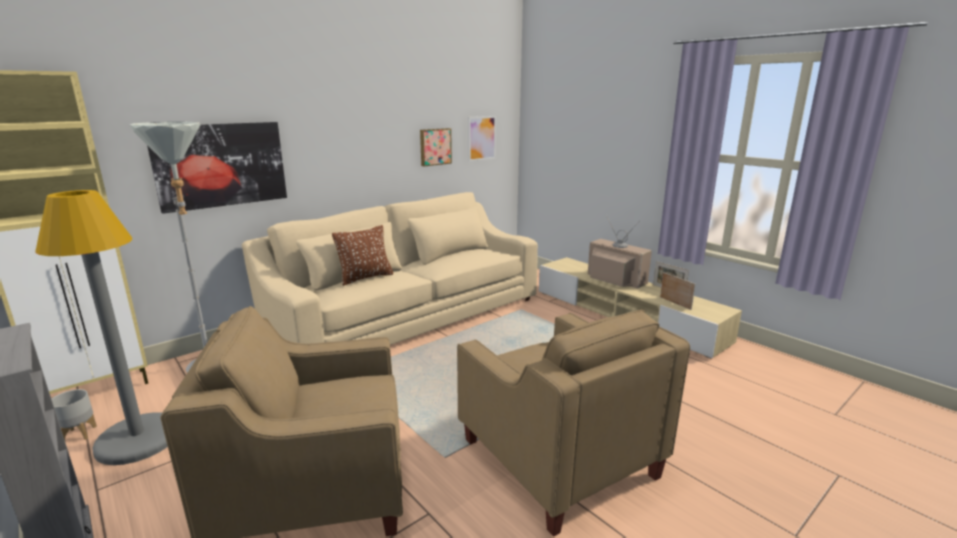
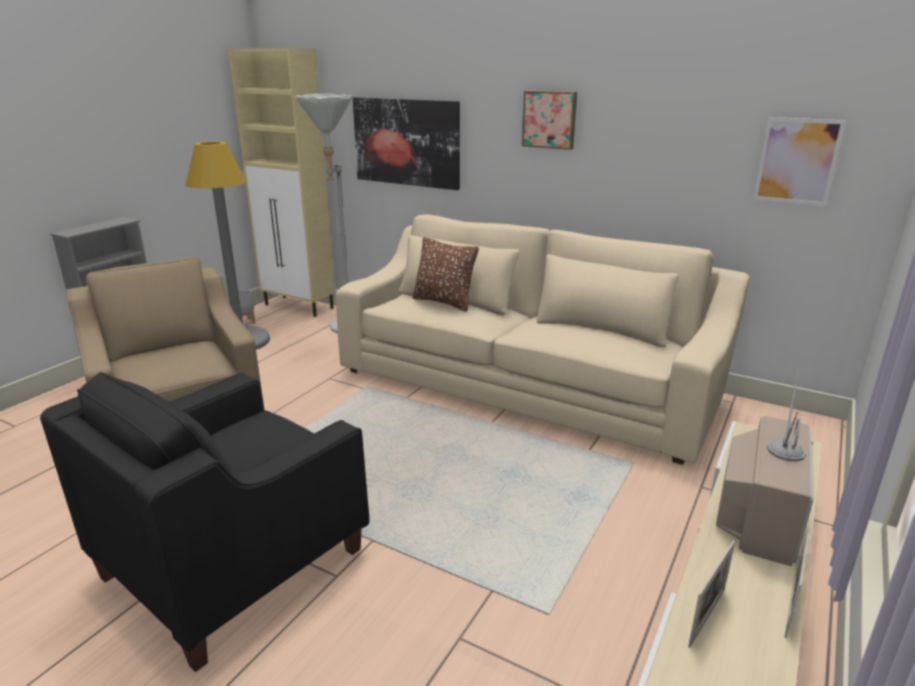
camera: 70 degrees right, 5 degrees up
picture [420,128,452,166] -> picture moved to [522,90,577,150]
beige armchair [457,310,690,537] -> black armchair [40,372,370,672]

